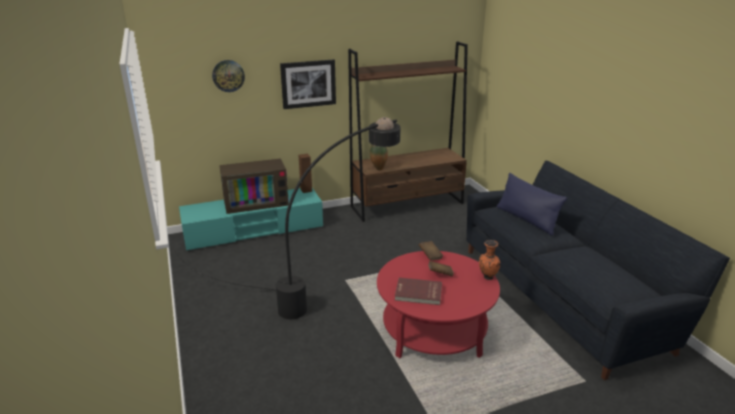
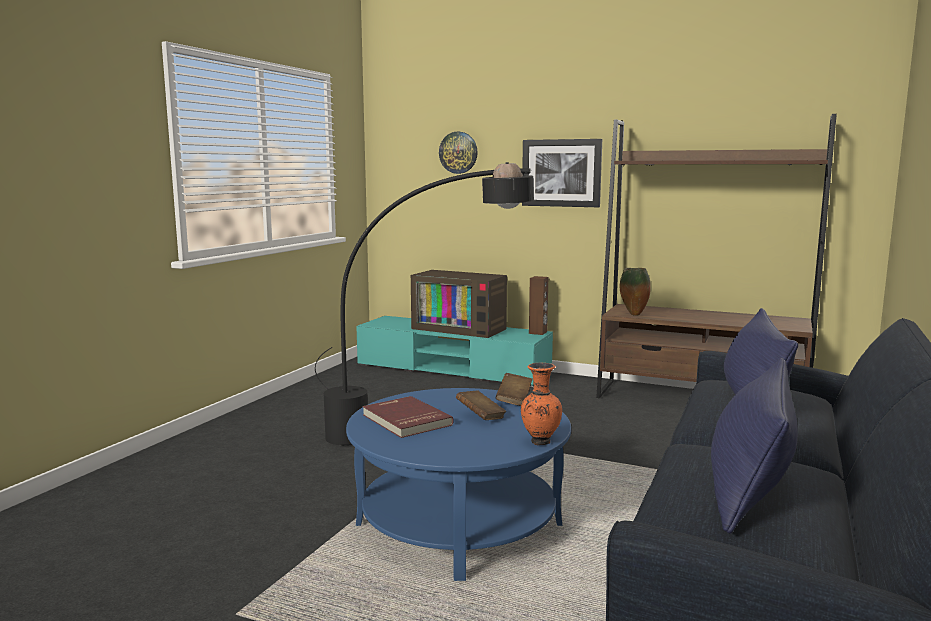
camera: 45 degrees right, 15 degrees down
red coffee table [377,251,500,358] -> blue coffee table [346,388,571,581]
none -> blue pillow [711,358,798,534]

